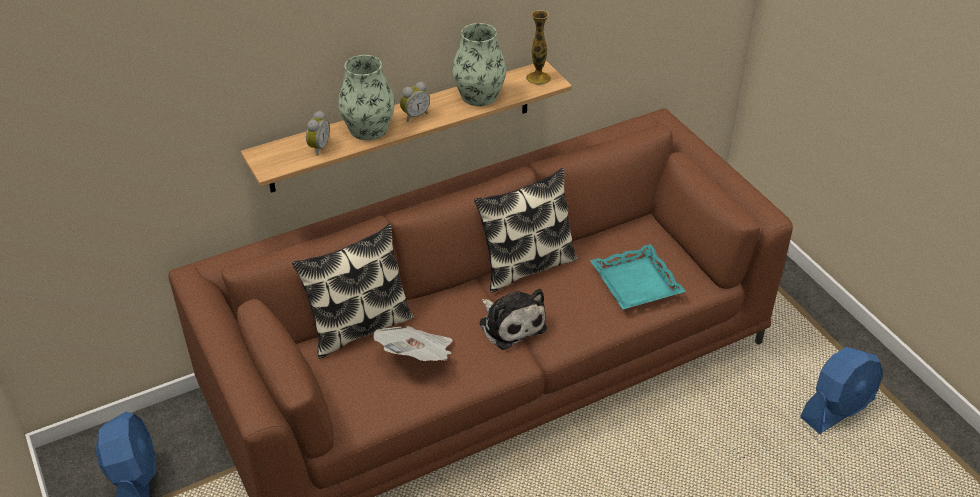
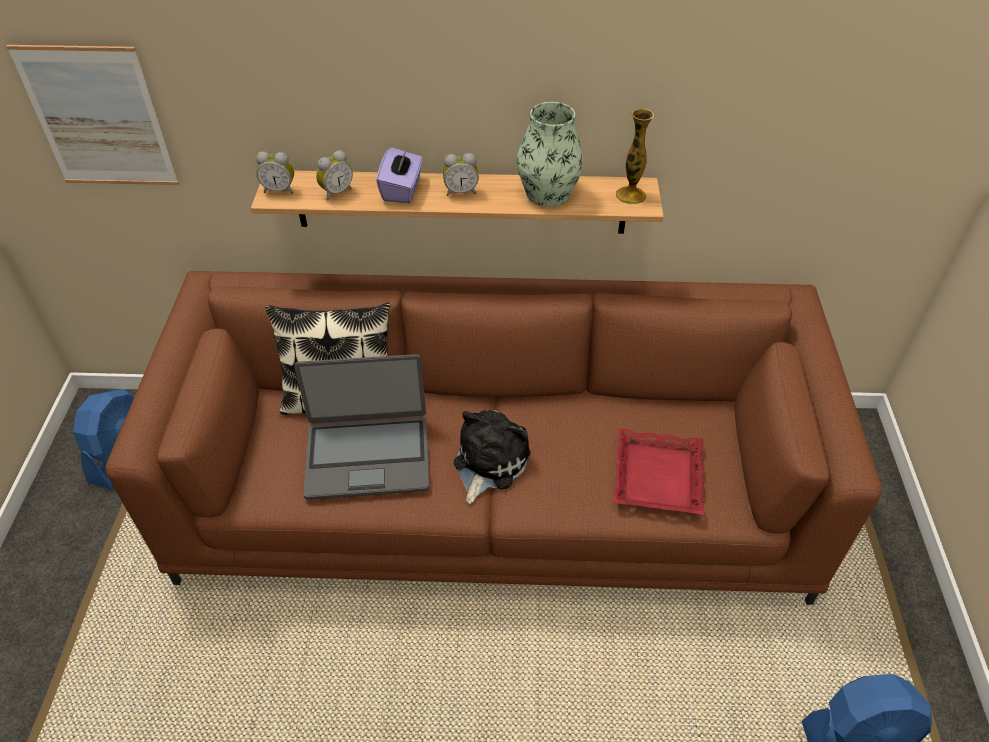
camera: 30 degrees right, 5 degrees up
vase [338,55,395,140] -> purple tissue box [376,147,423,203]
newspaper [373,326,453,361] -> laptop [294,354,430,500]
pillow [474,168,578,293] -> none
plush toy [479,289,547,350] -> plush toy turned 150 degrees counterclockwise [454,410,531,504]
turquoise tray [590,244,686,310] -> red tray [613,428,704,515]
none -> picture [6,45,179,185]
none -> alarm clock [256,151,294,194]

